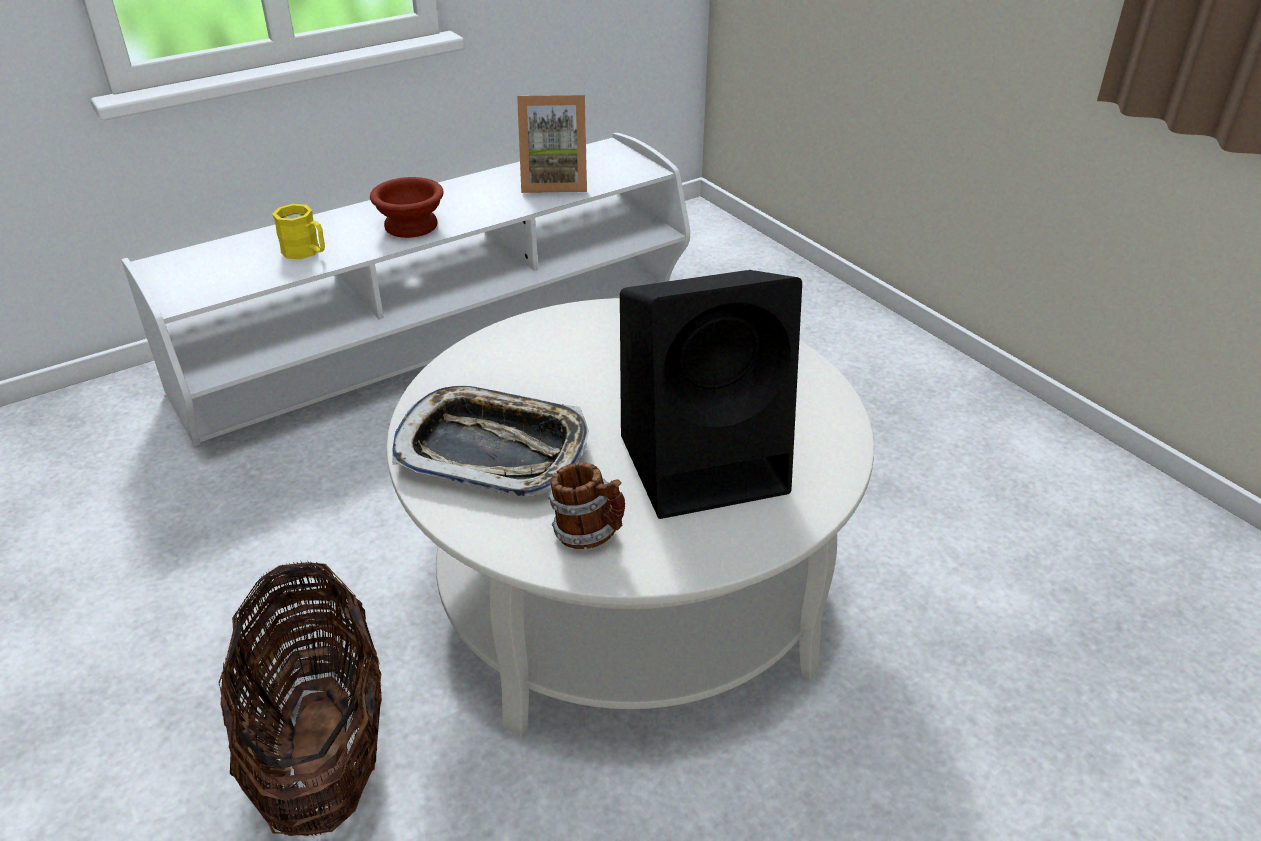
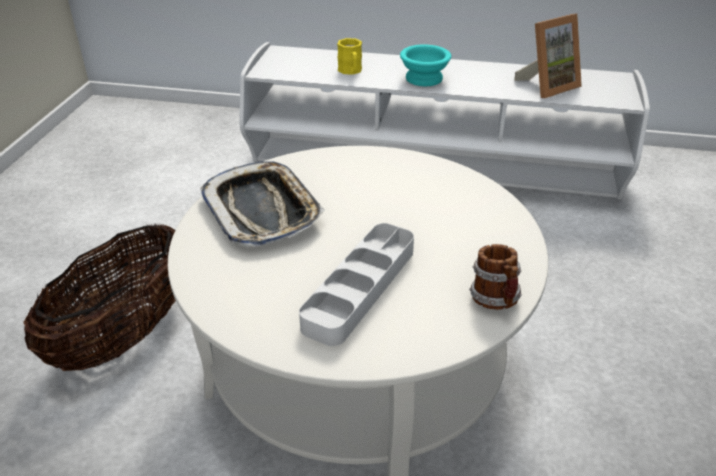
camera: 45 degrees right, 0 degrees up
brown bowl [370,177,444,238] -> turquoise bowl [400,45,451,86]
picture frame [517,95,587,193] -> picture frame turned 75 degrees counterclockwise [515,14,582,98]
mug [548,462,625,549] -> mug moved to [469,244,522,310]
black speaker [620,270,802,519] -> grey tray [299,223,414,346]

